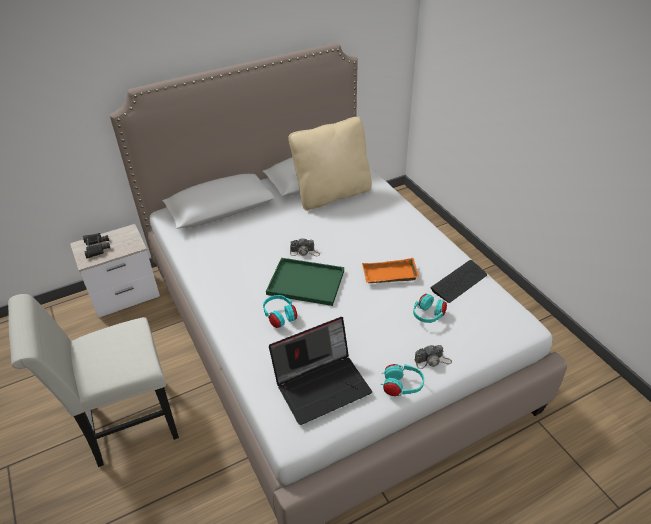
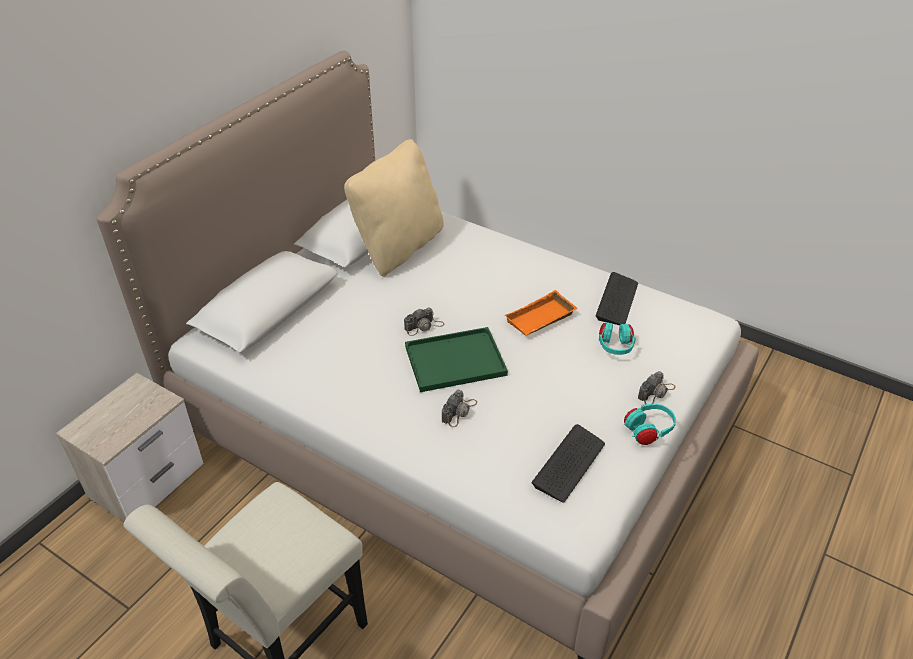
camera: 30 degrees left, 0 degrees up
black binoculars [83,233,110,258] -> none
turquoise headphones [263,295,297,328] -> camera [442,389,477,427]
laptop [269,317,372,425] -> keyboard [531,424,605,503]

